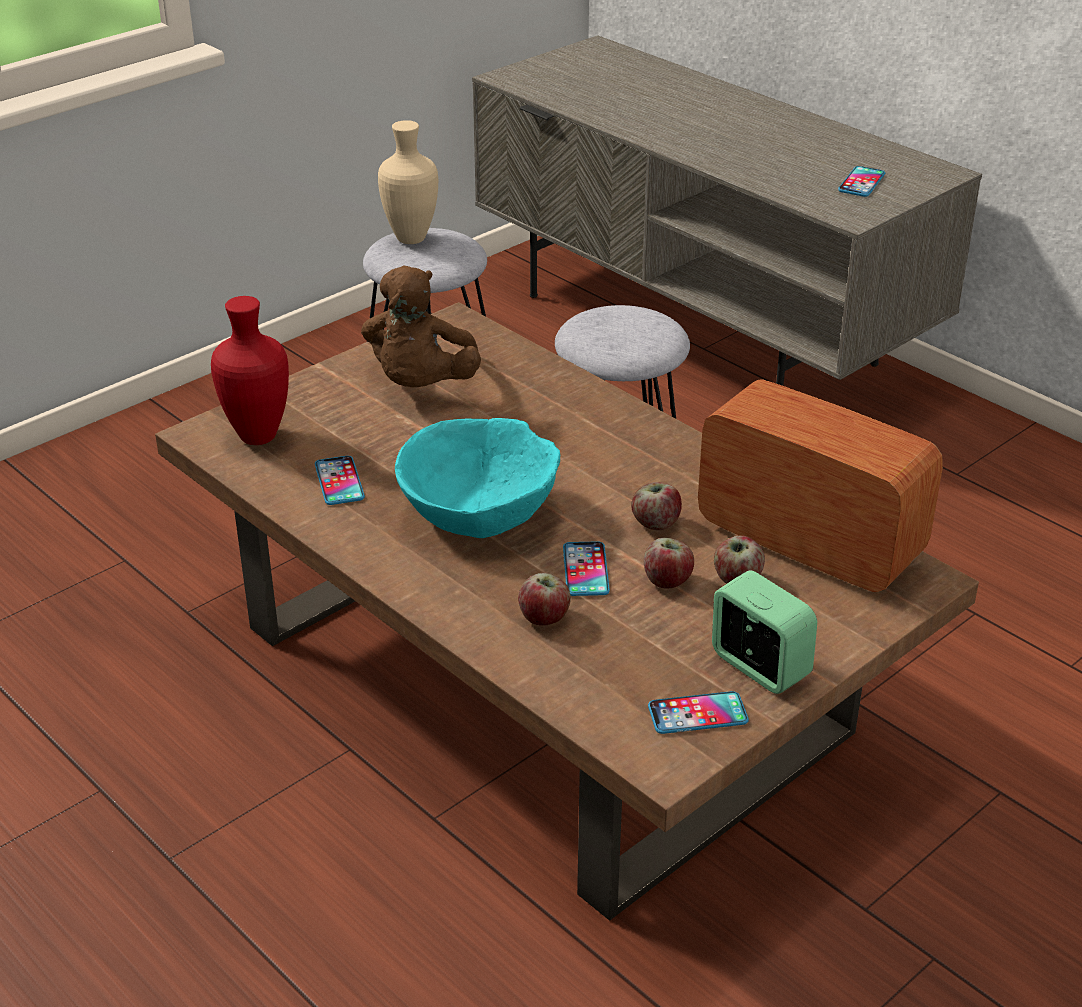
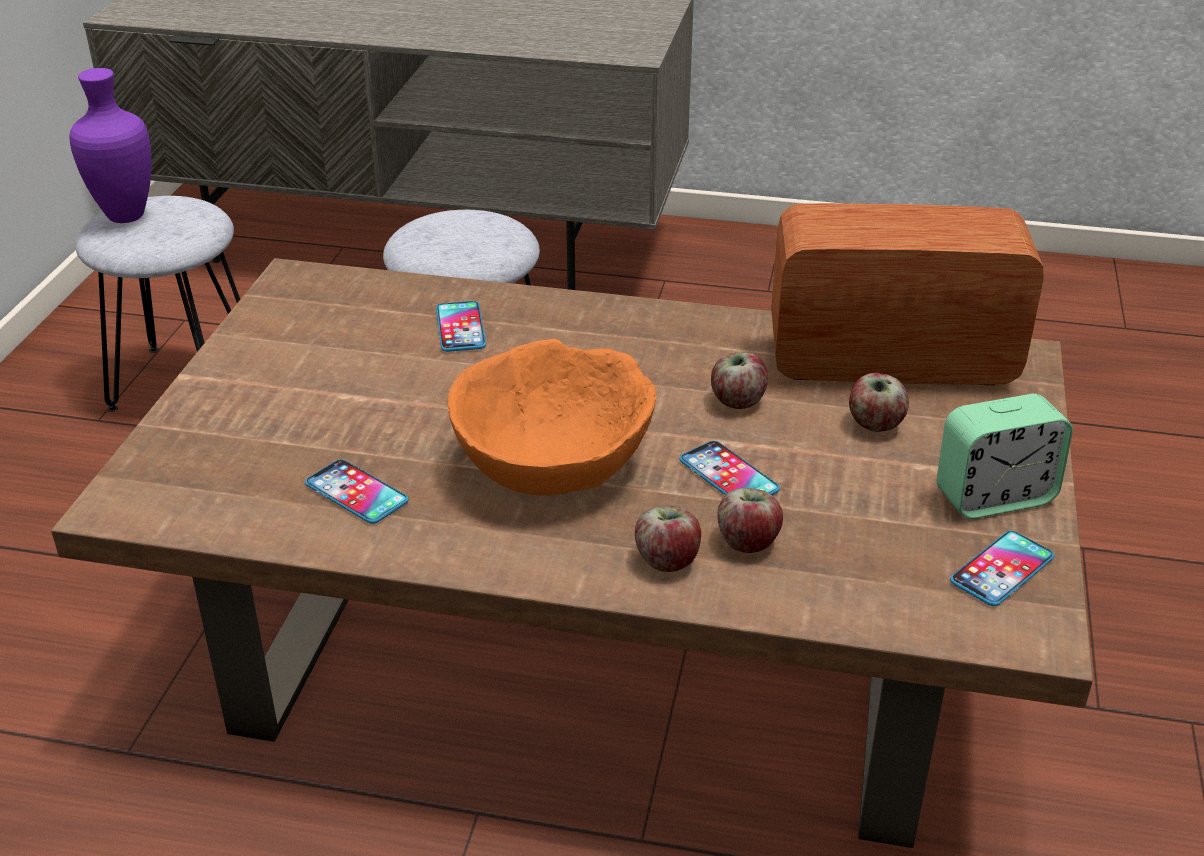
camera: 35 degrees left, 0 degrees up
red vase [211,296,289,445] -> none
brown plush toy [361,265,481,387] -> none
beige vase [378,120,438,244] -> purple vase [69,68,151,223]
turquoise bowl [395,418,560,538] -> orange bowl [447,339,656,496]
apple [644,538,694,589] -> apple moved to [635,506,701,572]
alarm clock [712,571,817,694] -> alarm clock turned 150 degrees clockwise [936,394,1073,519]
phone [838,166,885,197] -> phone moved to [436,301,486,352]

